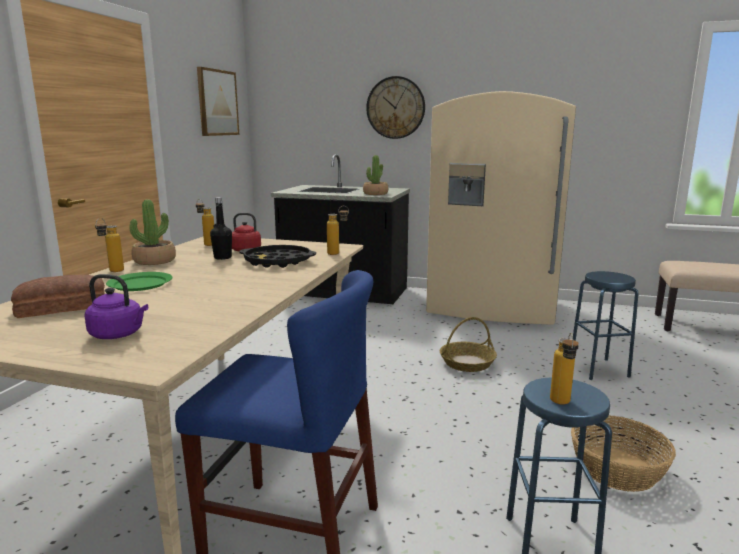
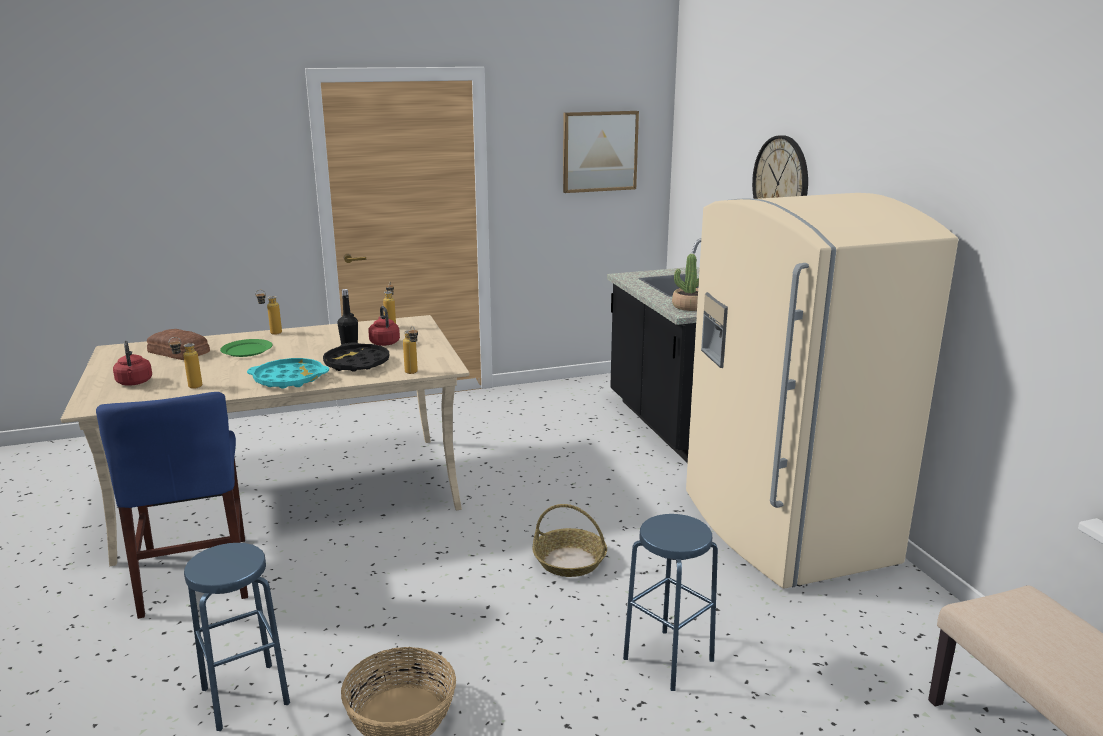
camera: 55 degrees right, 5 degrees up
purple kettle [84,274,148,339] -> red kettle [113,341,152,385]
potted plant [129,199,176,265] -> none
bottle [550,333,579,405] -> bottle moved to [169,337,202,389]
none -> turquoise tray [247,358,329,389]

